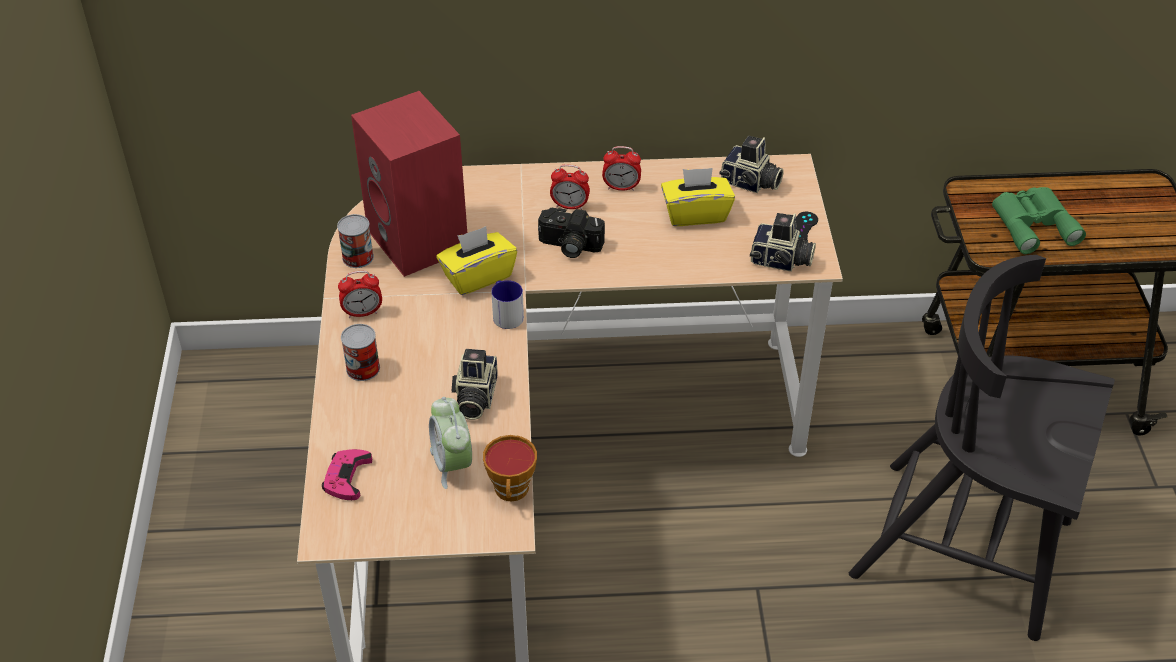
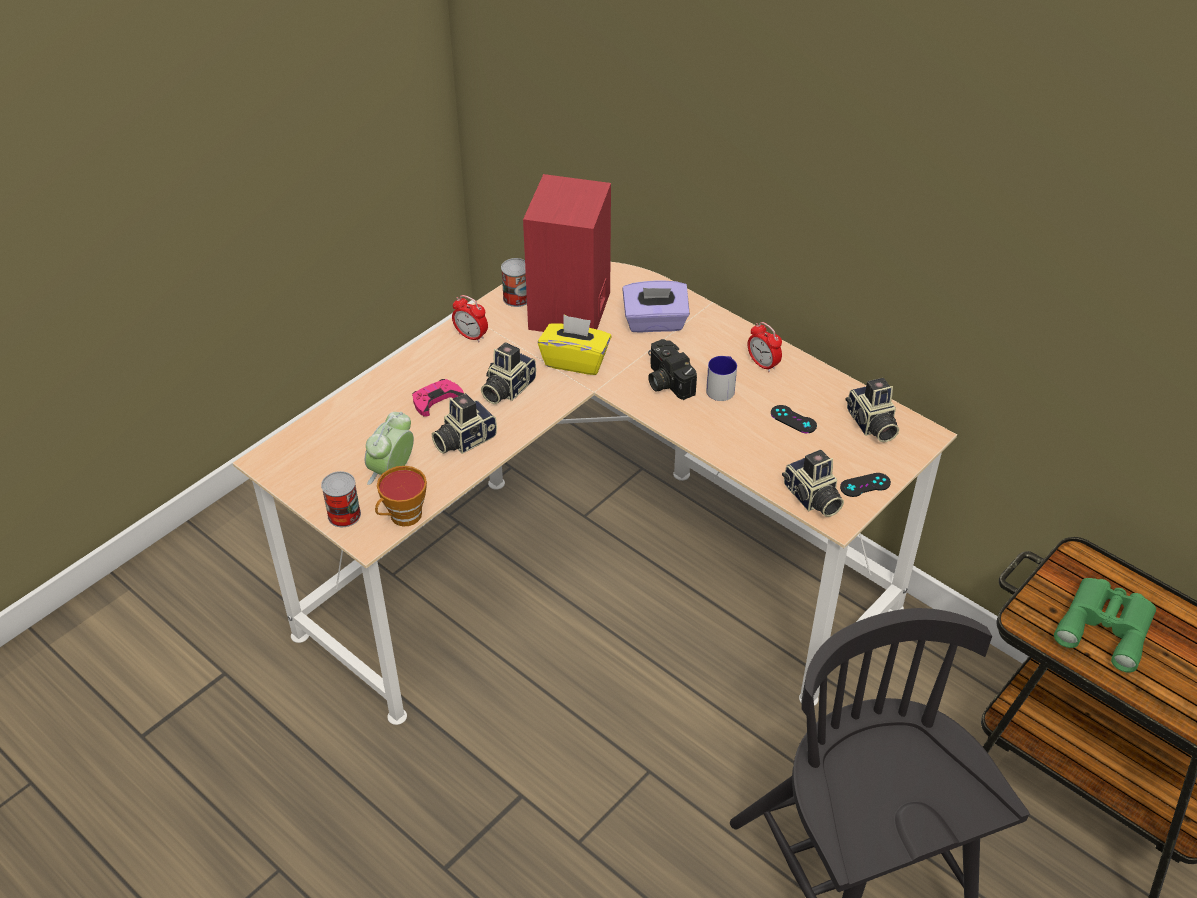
camera: 45 degrees right, 0 degrees up
pink game controller [322,449,372,500] -> pink game controller moved to [412,379,464,417]
can [341,324,380,381] -> can moved to [321,471,361,527]
mug [491,280,524,329] -> mug moved to [706,356,737,401]
alarm clock [550,164,590,210] -> none
yellow tissue box [661,168,735,226] -> black game controller [771,405,817,433]
none -> camera [481,342,536,404]
none -> purple tissue box [622,280,690,333]

